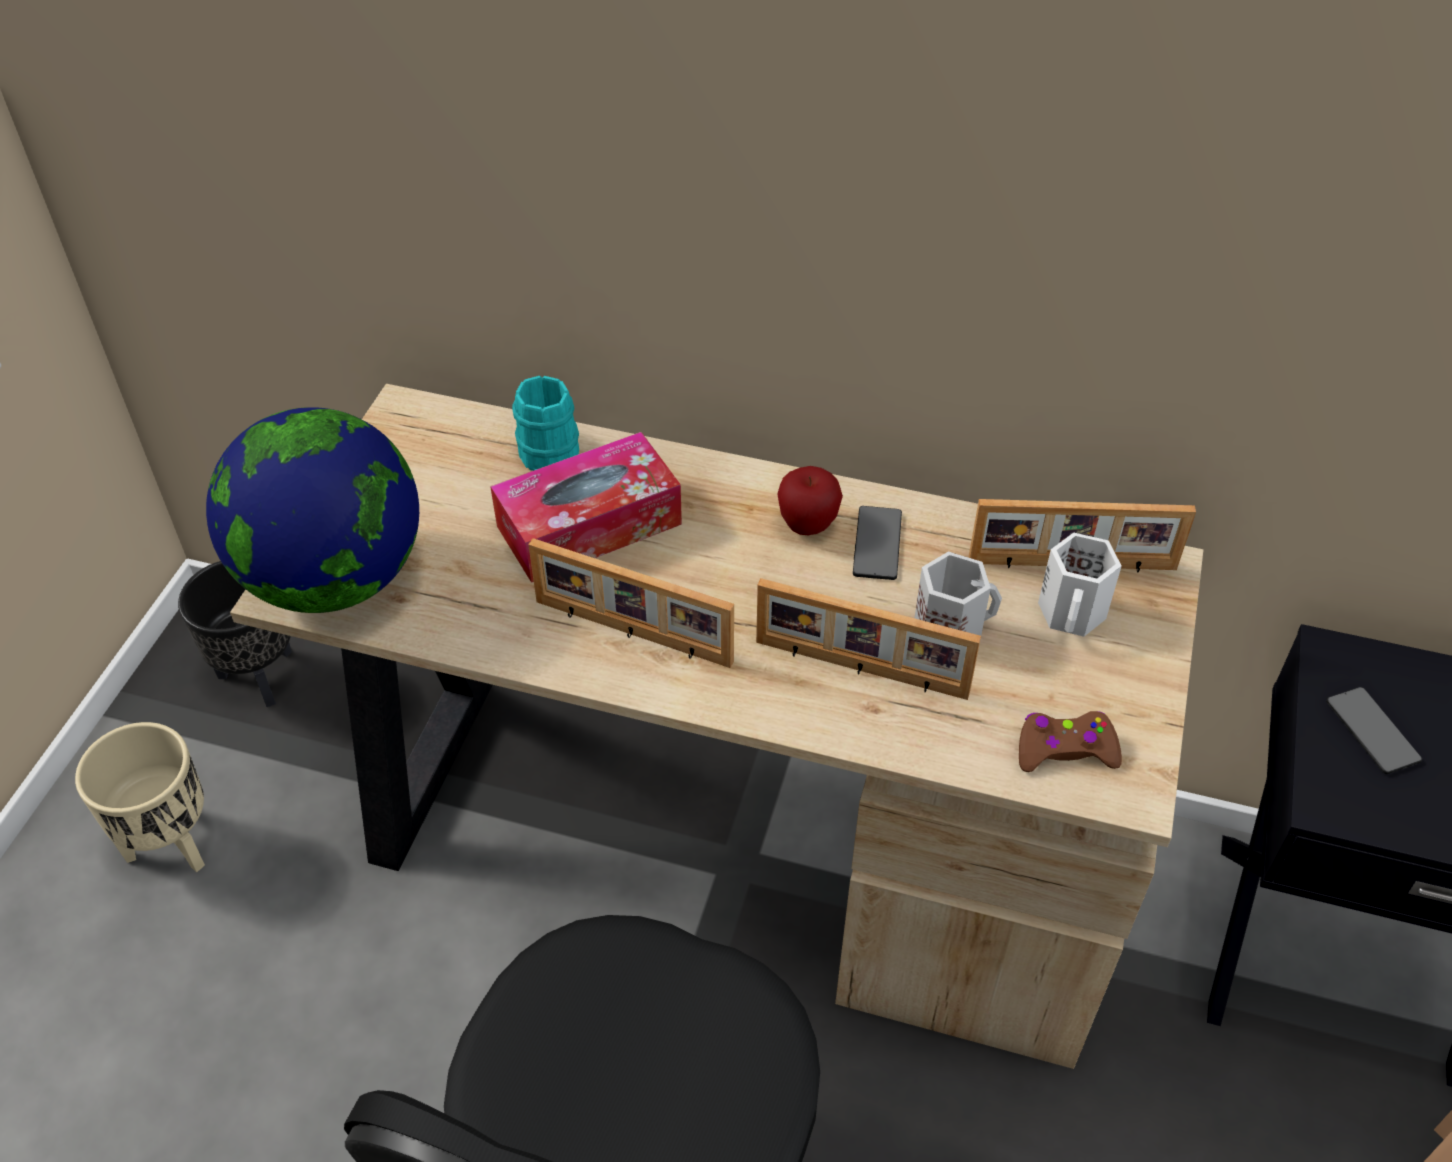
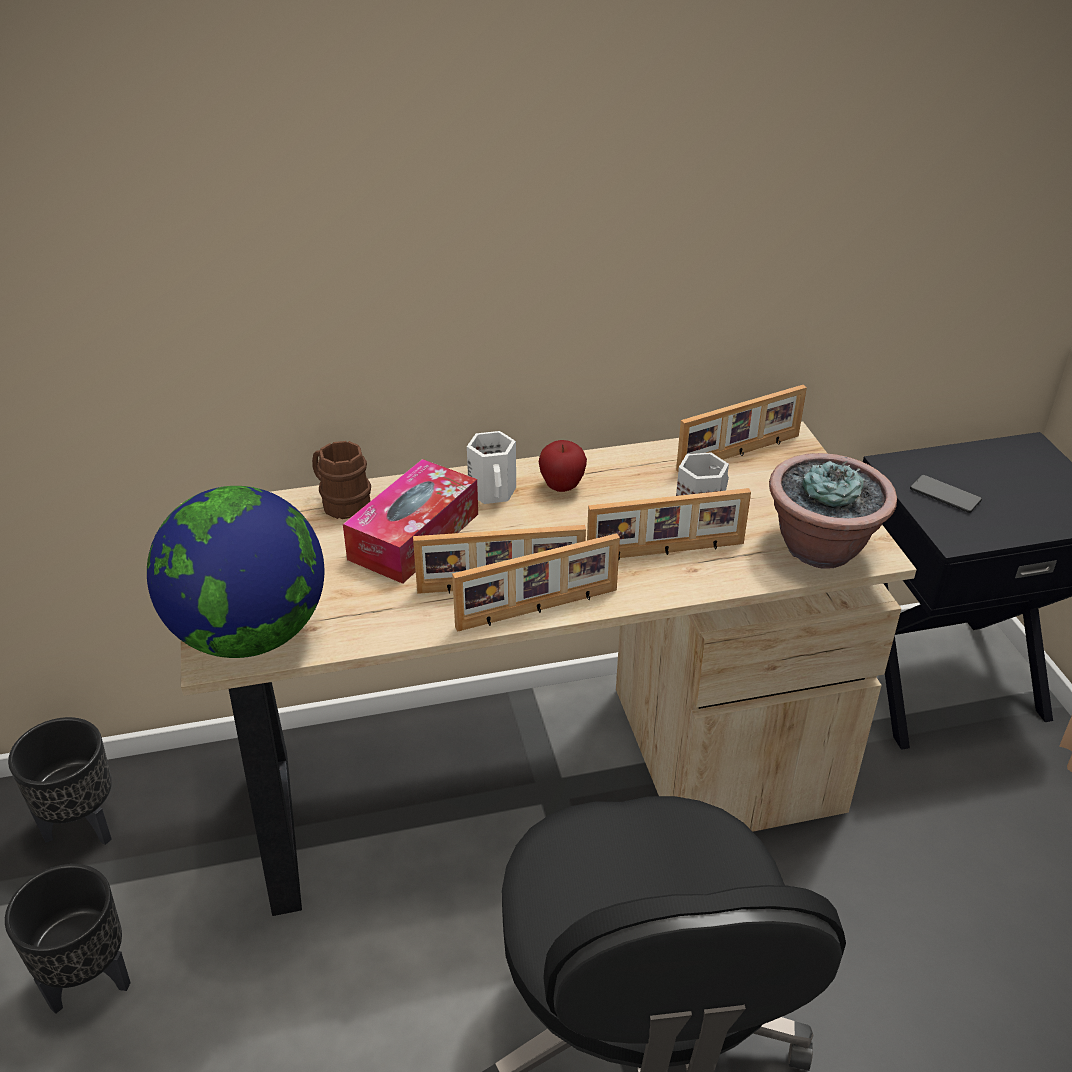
camera: 30 degrees left, 10 degrees down
beige planter [75,722,205,872] -> black planter [5,864,131,1014]
turquoise mug [512,376,579,471] -> brown mug [312,441,371,519]
phone [853,506,902,580] -> none
brown game controller [1019,711,1122,772] -> potted plant [769,453,897,569]
white mug [1038,532,1122,637] -> white mug moved to [467,431,516,504]
none -> picture frame [452,533,620,632]

